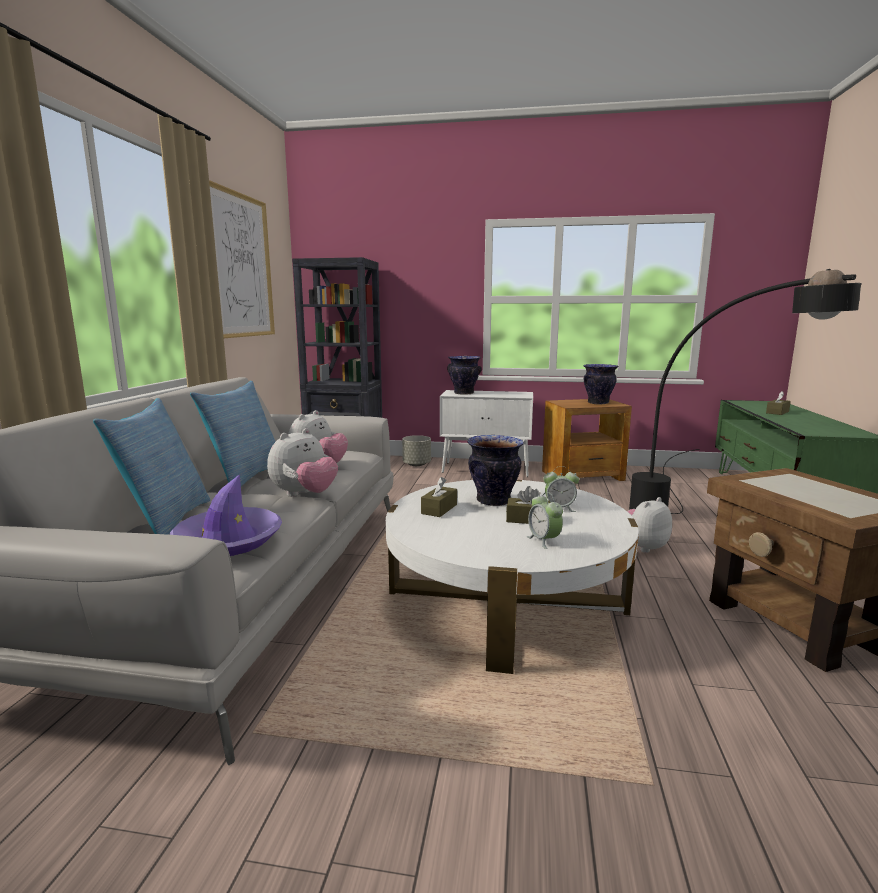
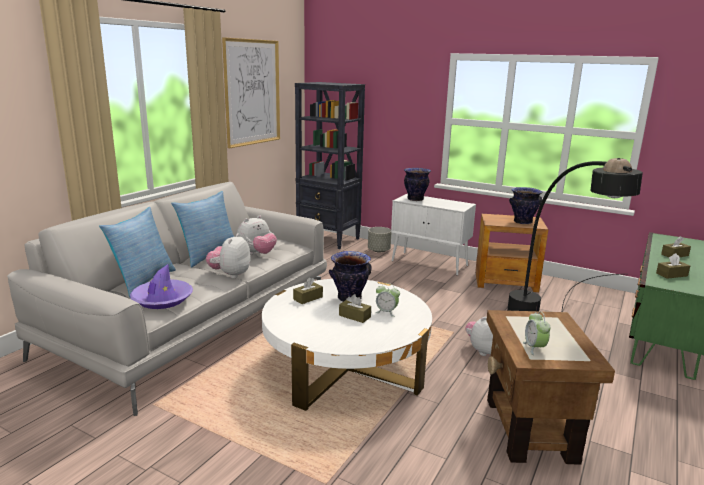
camera: 20 degrees right, 5 degrees up
plush toy [267,428,338,497] -> plush toy turned 135 degrees clockwise [206,233,251,278]
alarm clock [527,492,563,549] -> alarm clock moved to [523,312,551,355]
none -> brown tissue box [656,253,690,279]

